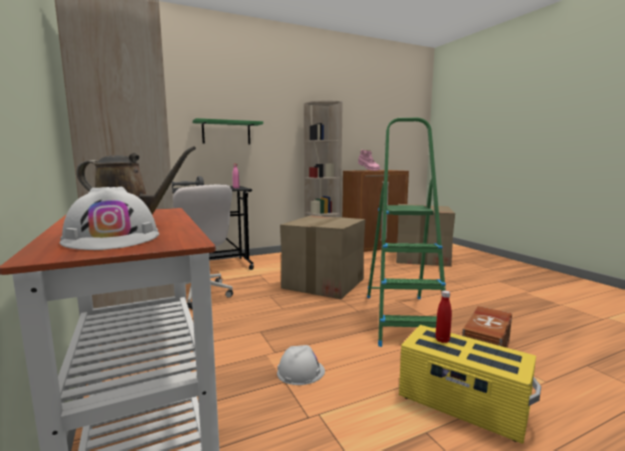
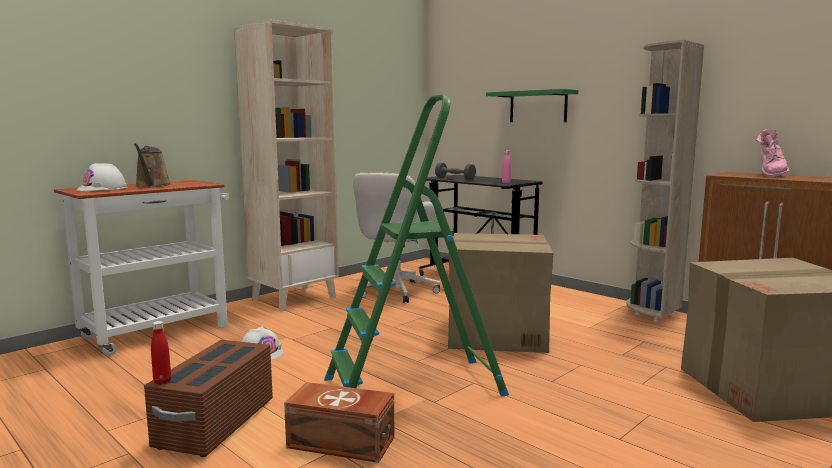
camera: 70 degrees right, 0 degrees up
yellow storage box [399,325,541,444] -> brown storage box [144,340,273,457]
red bottle [436,290,452,343] -> red bottle moved to [151,321,171,385]

